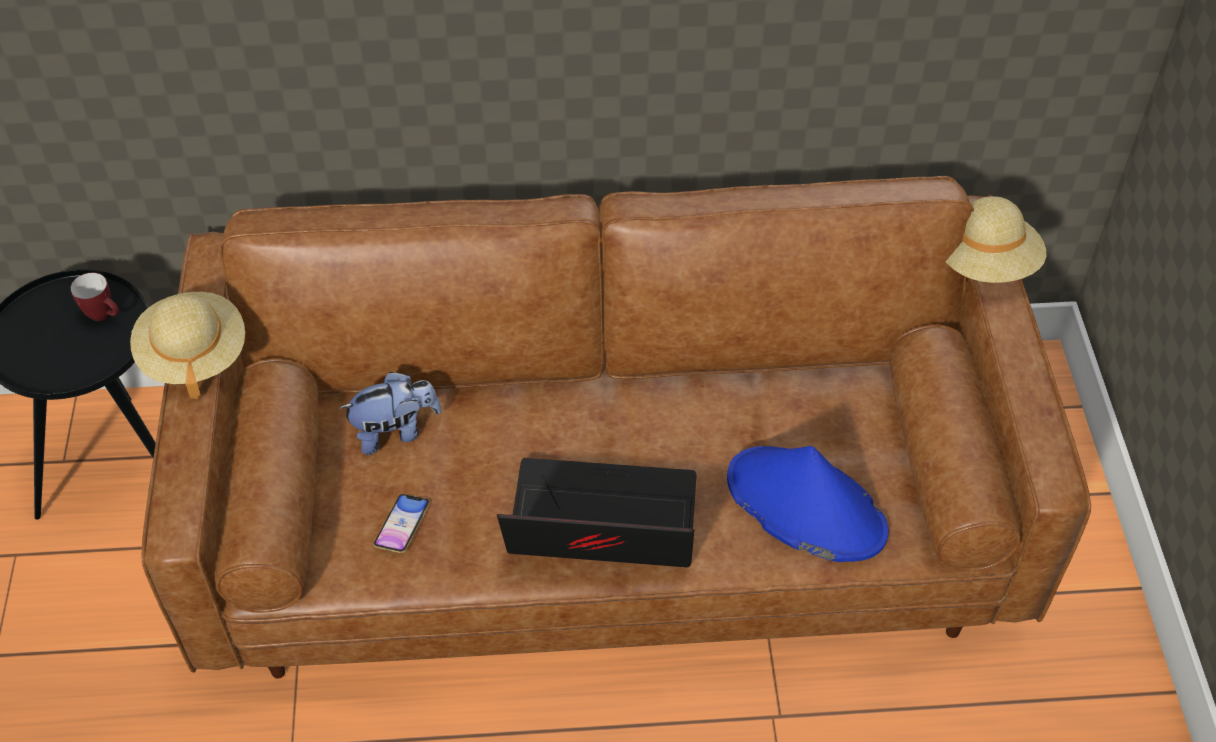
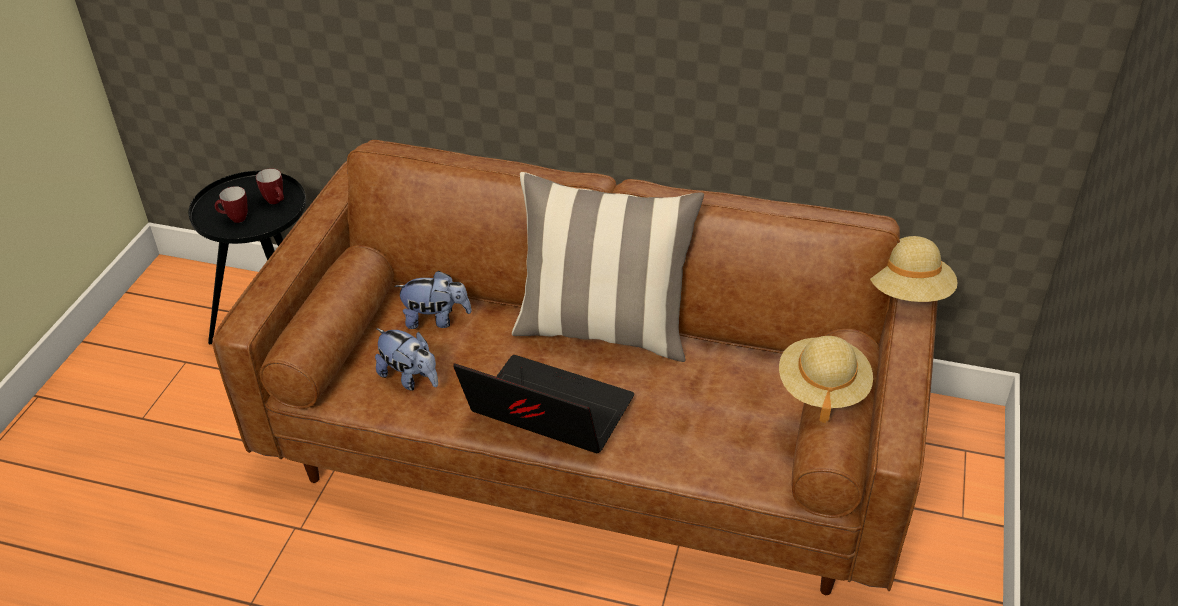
camera: 20 degrees right, 10 degrees down
beige hat [130,292,245,399] -> beige hat moved to [779,336,873,423]
phone [374,494,430,553] -> plush toy [375,328,438,391]
blue hat [727,446,888,562] -> none
none -> mug [215,186,248,223]
none -> pillow [512,172,704,362]

